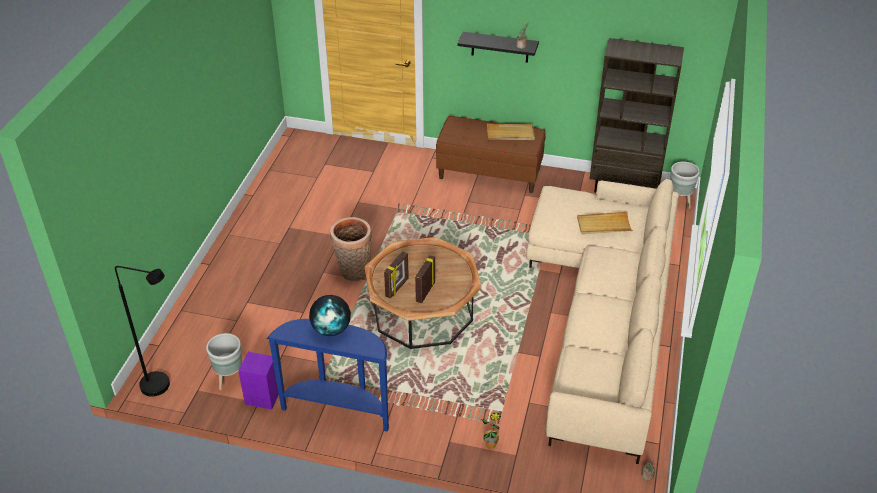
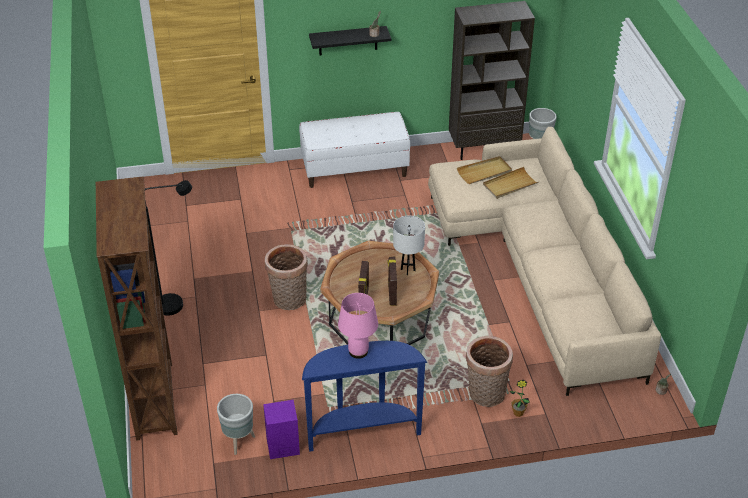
camera: 25 degrees left, 0 degrees up
black floor lamp [115,266,170,397] -> black floor lamp moved to [145,180,192,316]
globe [309,295,351,336] -> pink table lamp [338,293,378,359]
brown bench [436,116,546,193] -> white bench [299,112,410,188]
beige tray [487,123,535,140] -> beige tray moved to [457,156,512,184]
none -> brown bookcase [96,176,178,441]
none -> white table lamp [393,216,425,275]
none -> basket [466,336,513,407]

